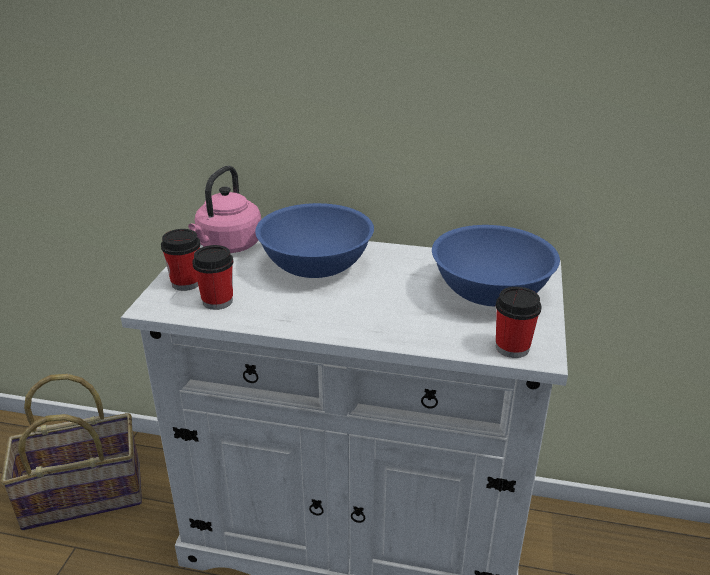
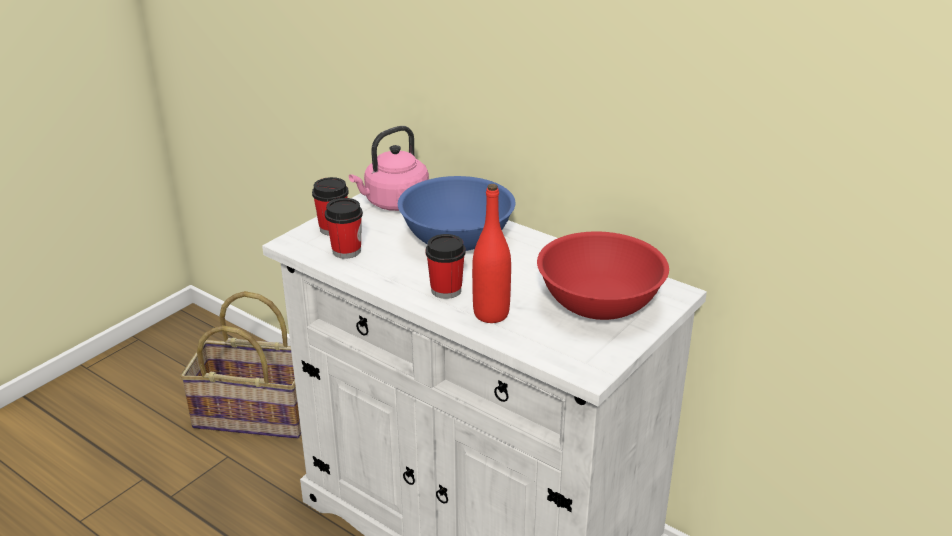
camera: 25 degrees right, 0 degrees up
blue bowl [432,225,560,307] -> red bowl [537,231,669,320]
cup [496,287,541,358] -> cup moved to [426,234,466,299]
none -> red bottle [472,184,511,323]

